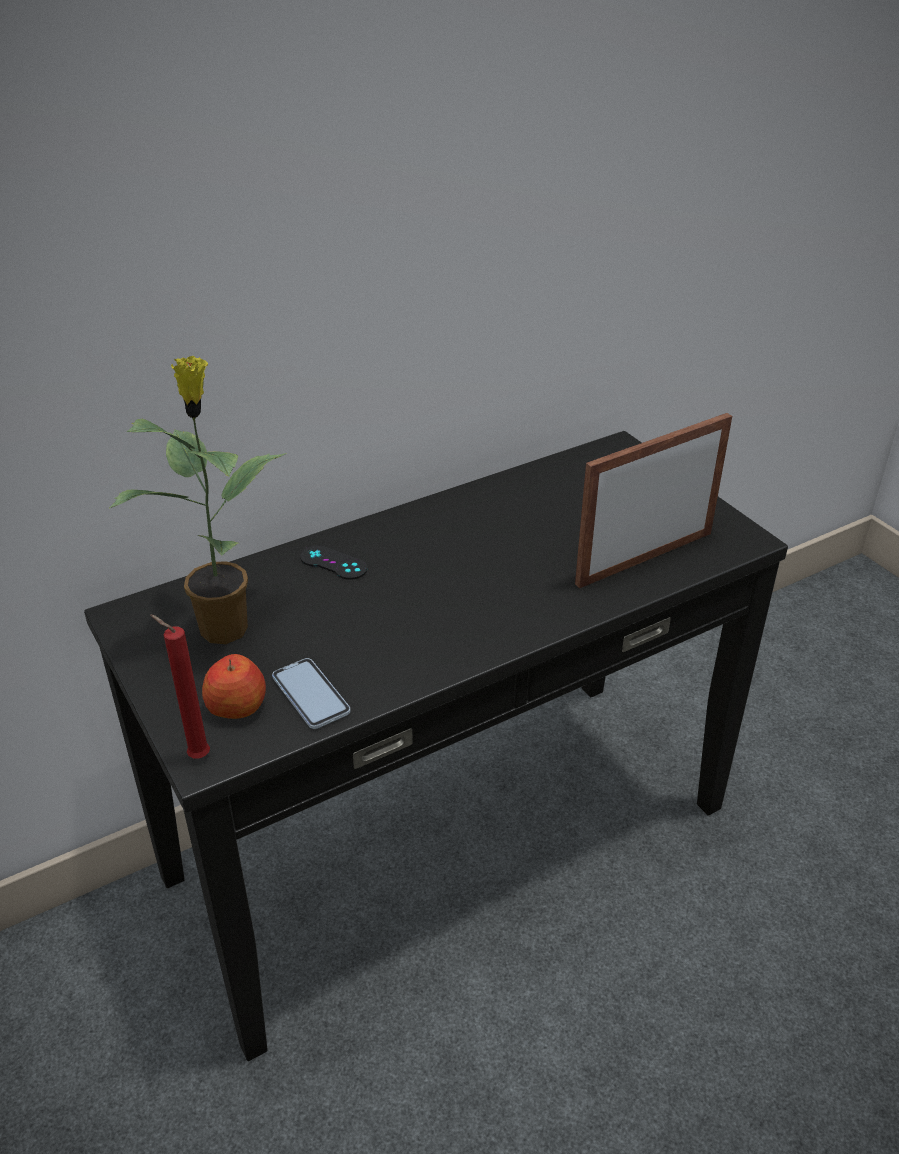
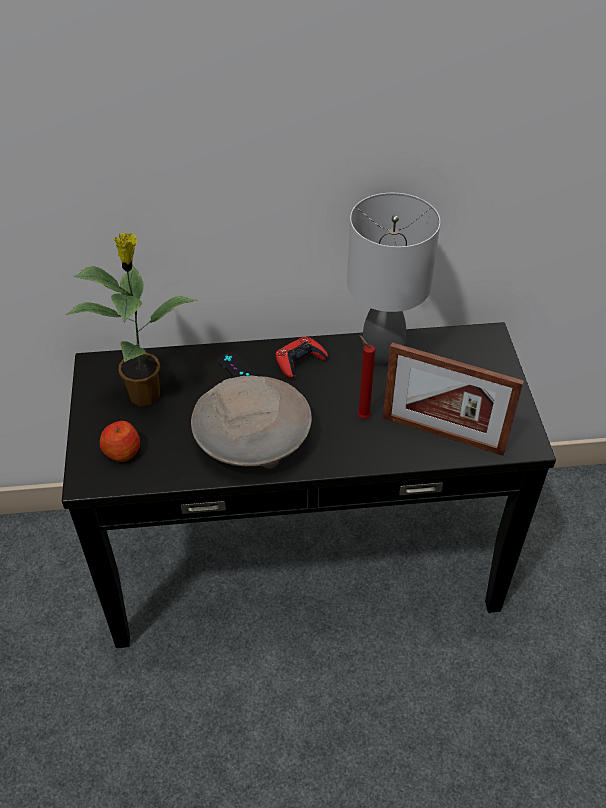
camera: 25 degrees right, 10 degrees up
red candle [150,615,210,758] -> red candle moved to [358,335,375,419]
phone [272,658,351,729] -> none
picture frame [575,413,732,588] -> picture frame turned 150 degrees counterclockwise [383,342,524,456]
none -> beige bowl [191,376,312,469]
none -> red game controller [275,337,328,379]
none -> grey table lamp [347,193,440,366]

